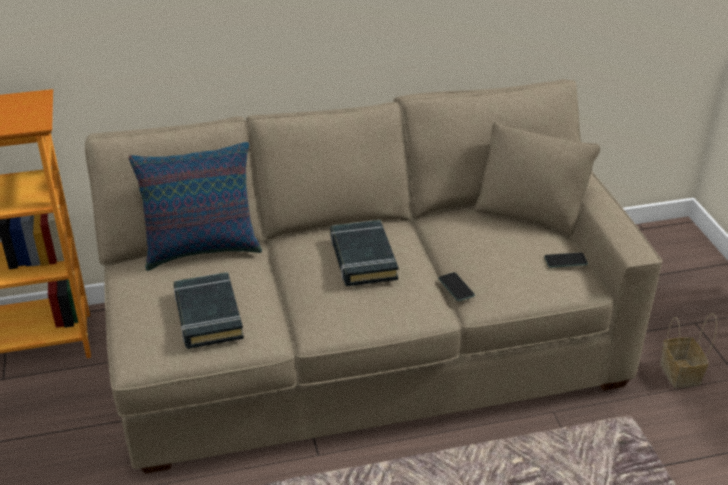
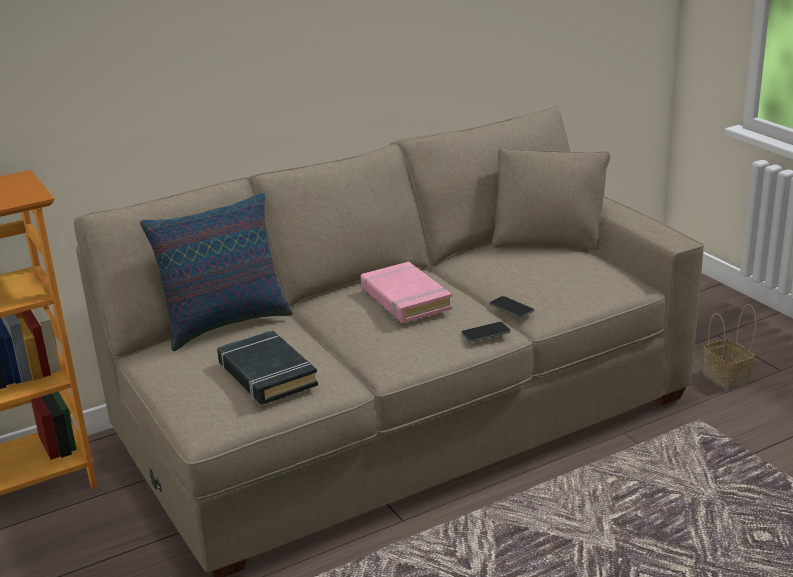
camera: 15 degrees left, 10 degrees down
black book [330,220,399,286] -> pink book [361,262,452,323]
phone [544,252,588,268] -> phone moved to [461,322,511,342]

